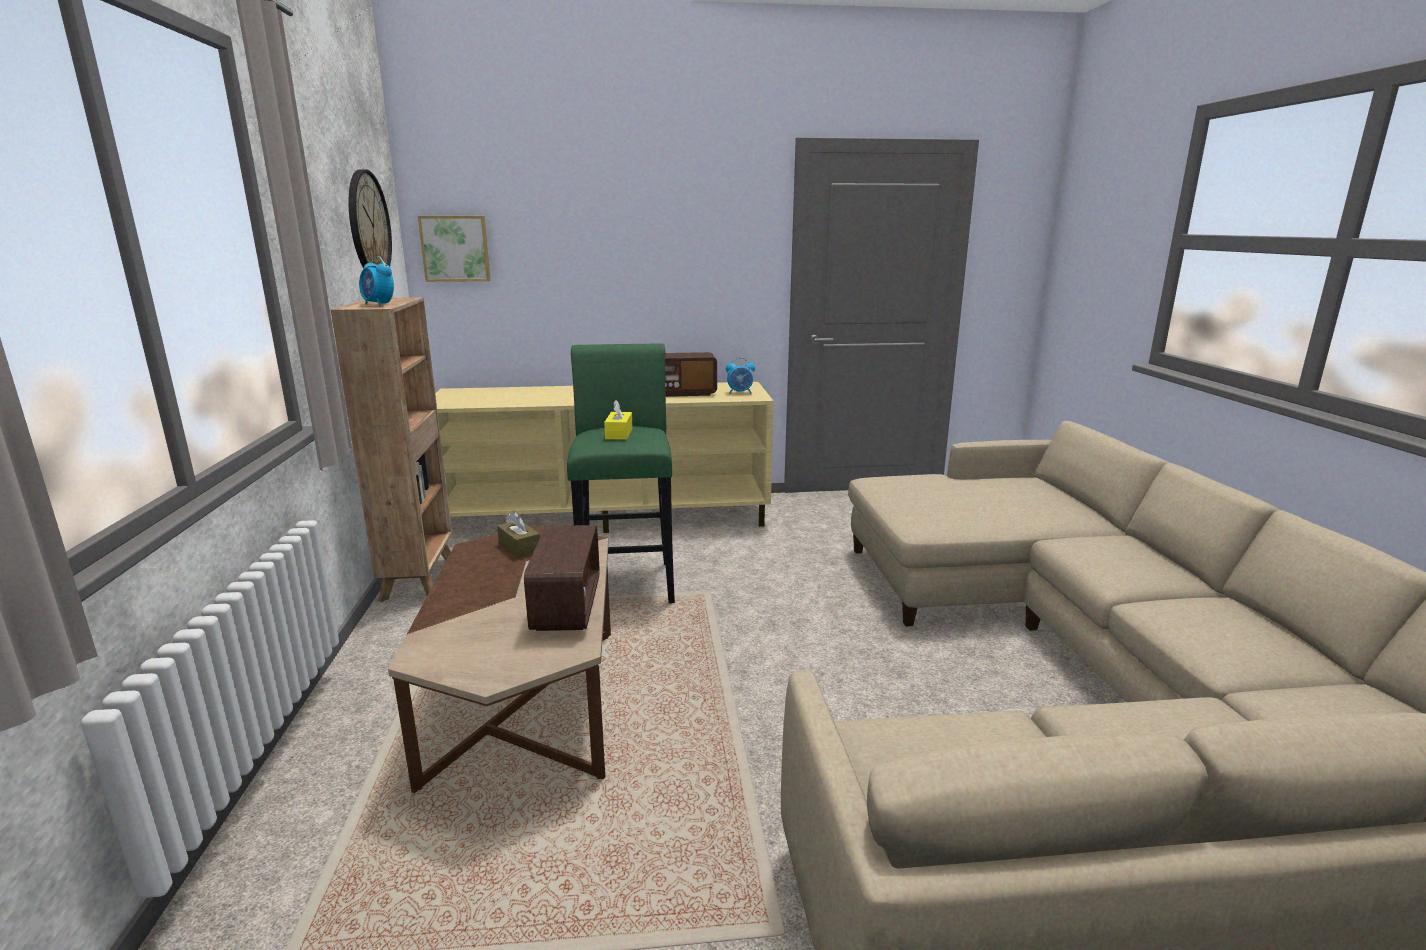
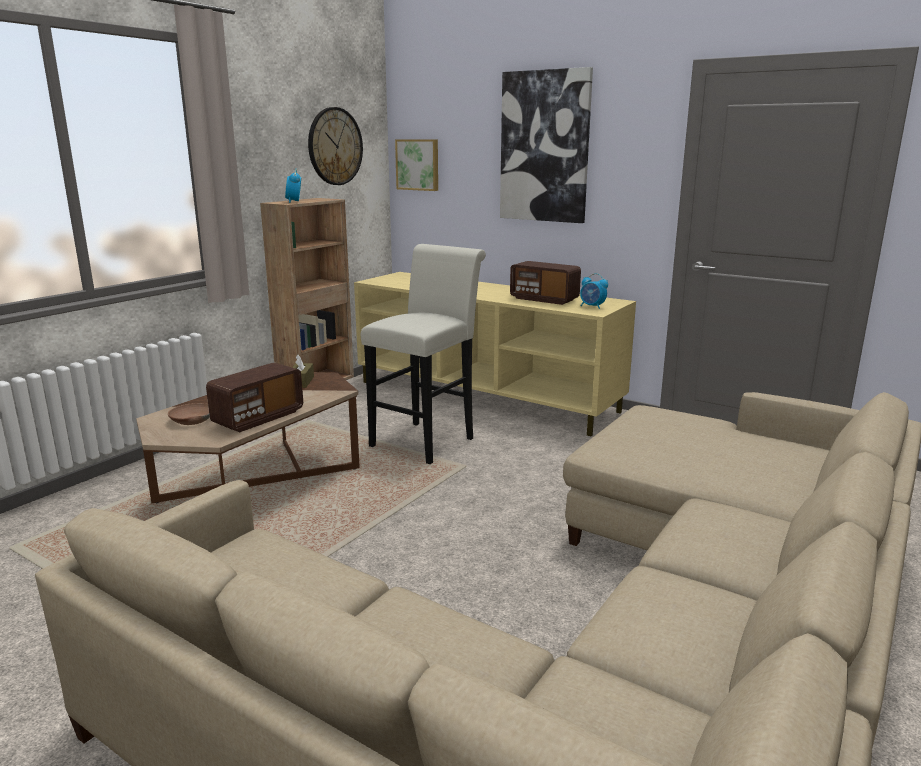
camera: 40 degrees right, 0 degrees up
green stool [567,343,675,603] -> white stool [361,244,486,464]
yellow tissue box [604,400,633,440] -> none
none -> brown bowl [168,403,210,425]
none -> picture [500,67,593,223]

